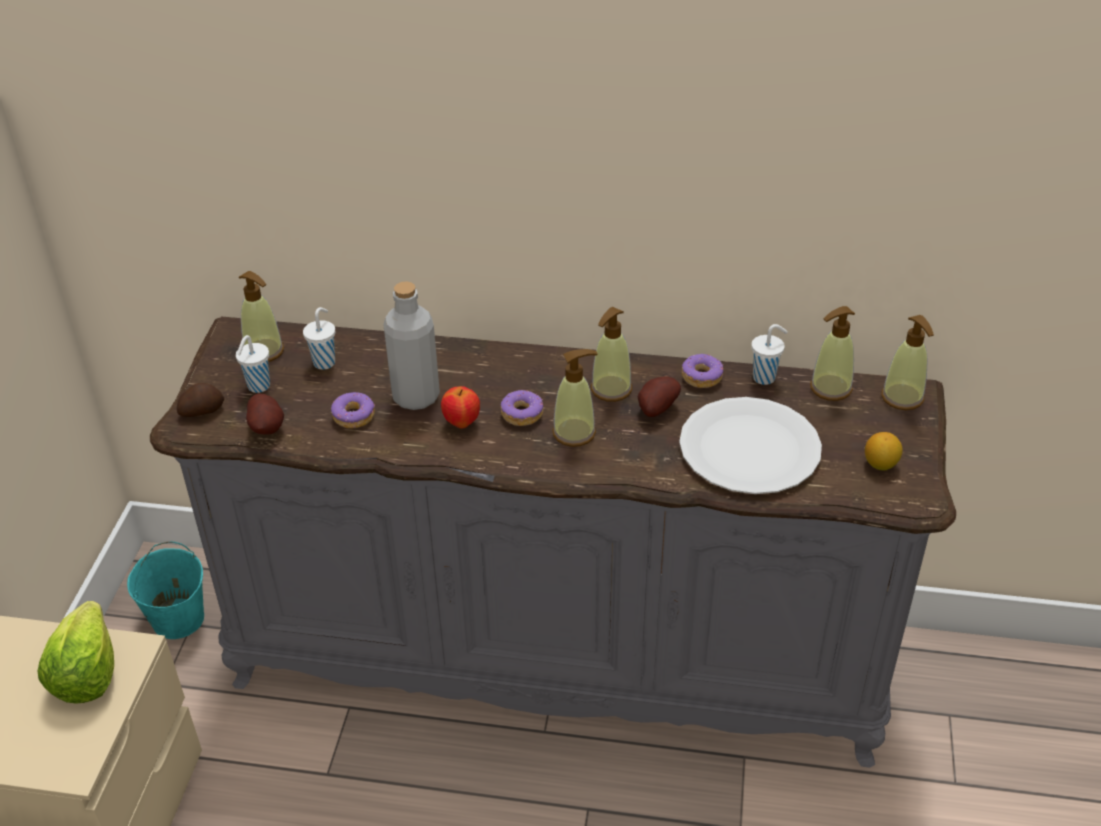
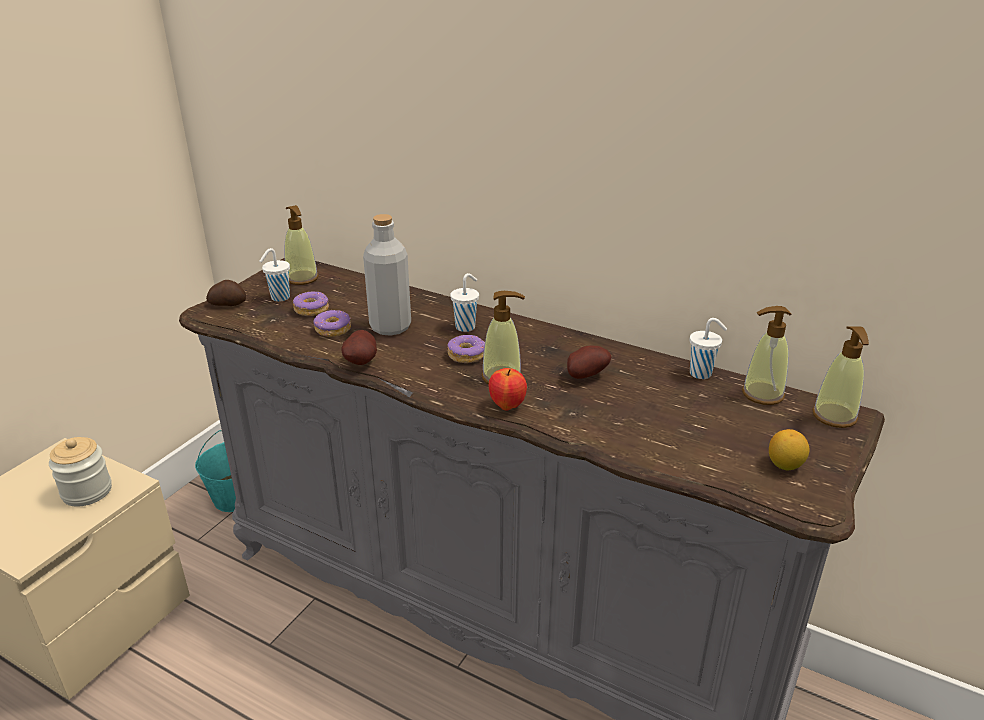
camera: 20 degrees right, 10 degrees down
lettuce [38,601,114,704] -> jar [49,437,112,507]
potato [246,394,284,435] -> potato moved to [341,330,377,365]
white cup [303,307,335,370] -> white cup moved to [450,273,479,332]
apple [441,386,480,429] -> apple moved to [489,368,527,410]
soap dispenser [591,307,632,402] -> none
white plate [679,397,822,494] -> none
donut [682,354,723,388] -> donut moved to [293,291,329,316]

